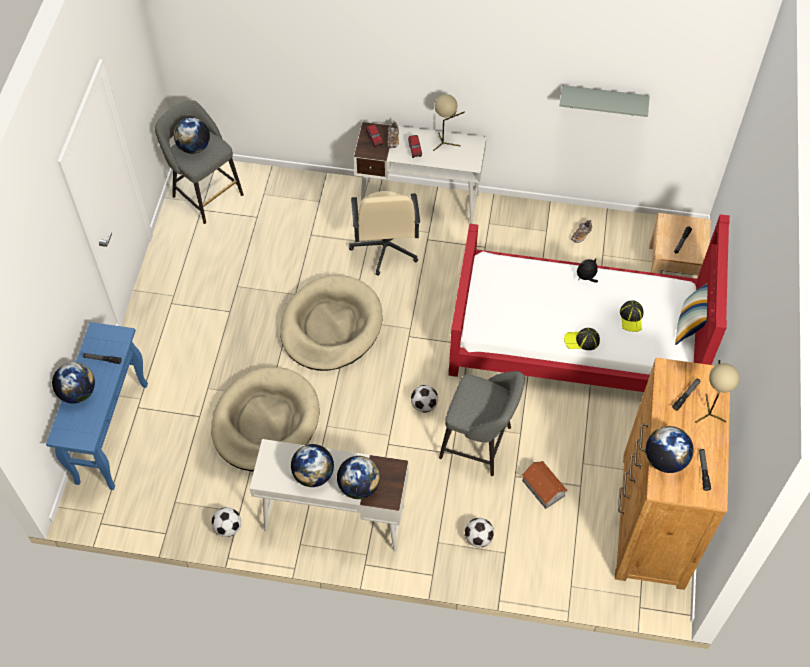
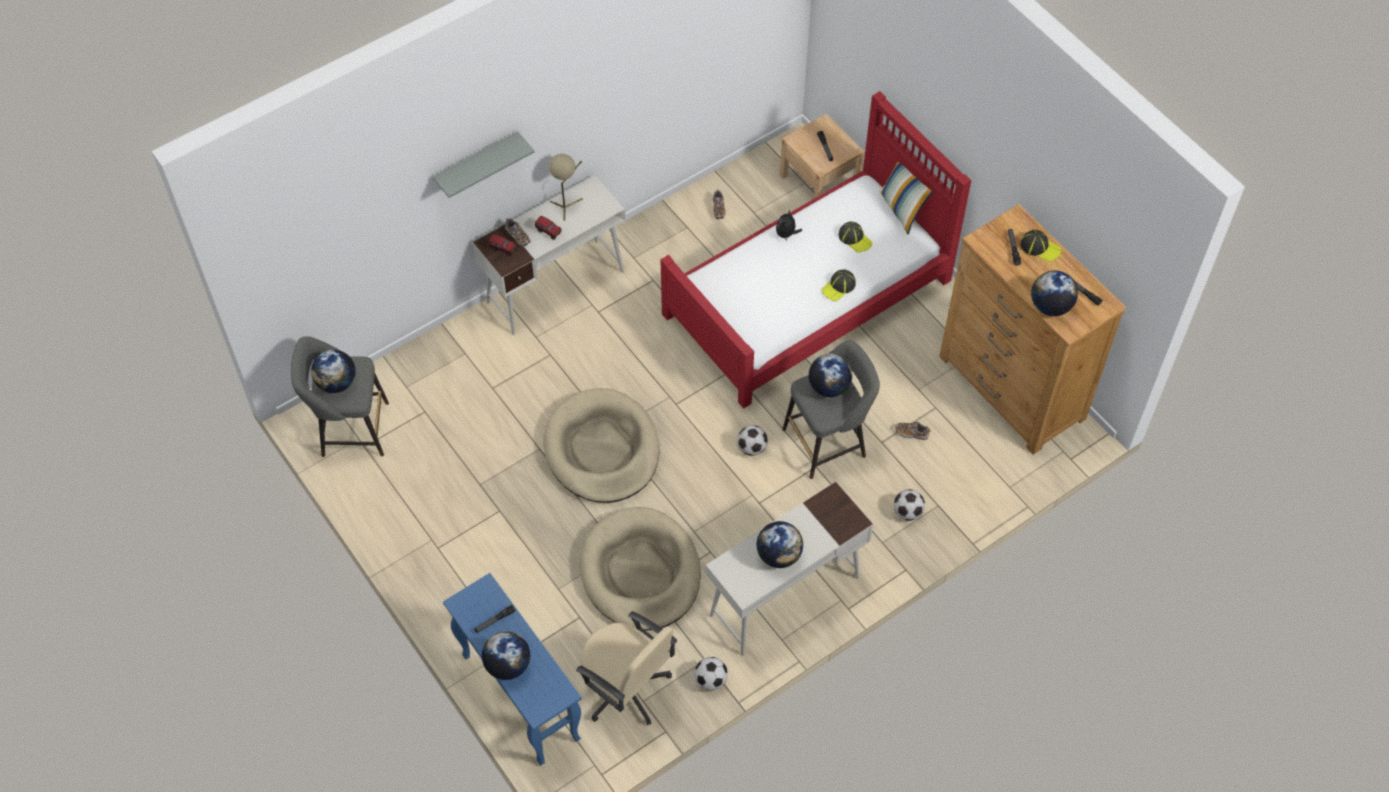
camera: 45 degrees left, 0 degrees up
globe [337,456,380,499] -> globe moved to [809,354,852,397]
beige office chair [349,191,420,276] -> beige office chair moved to [576,611,677,725]
toy house [522,461,567,509] -> shoe [895,422,931,440]
grey shelf [560,85,650,117] -> grey shelf moved to [432,131,534,198]
beige table lamp [695,360,739,423] -> cap [1021,230,1061,262]

